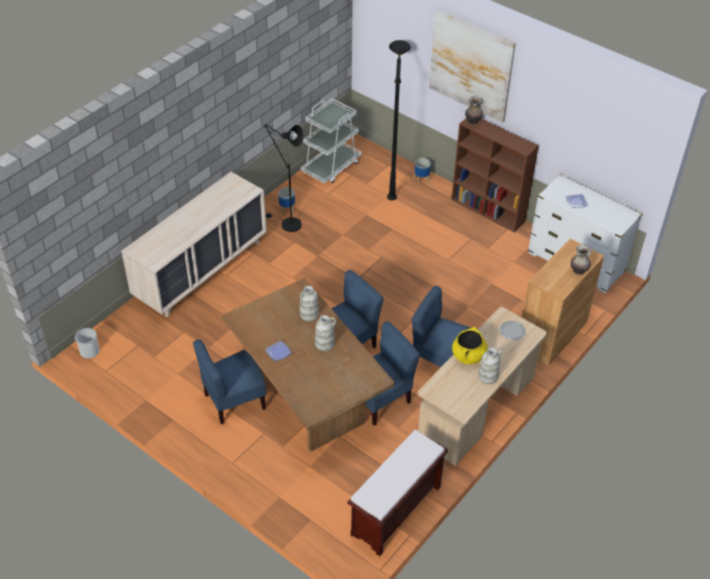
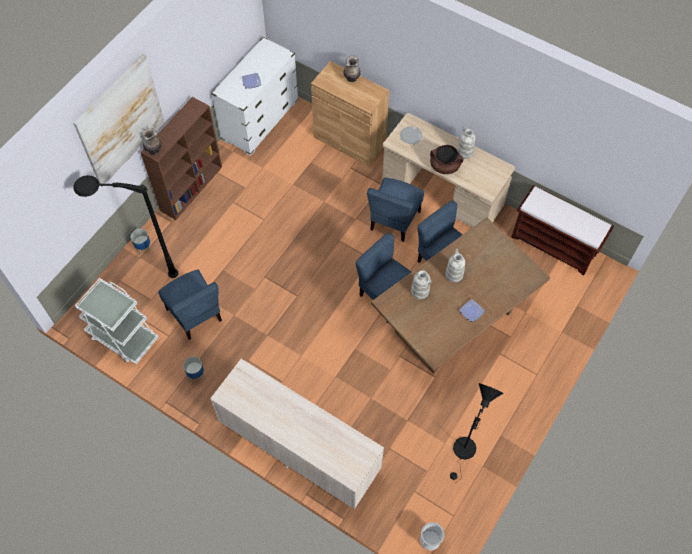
camera: 95 degrees left, 15 degrees up
blue chair [193,340,266,424] -> blue chair moved to [158,269,222,340]
black floor lamp [264,124,303,232] -> black floor lamp moved to [450,383,503,483]
yellow cooking pot [452,327,488,365] -> brown cooking pot [430,145,463,174]

